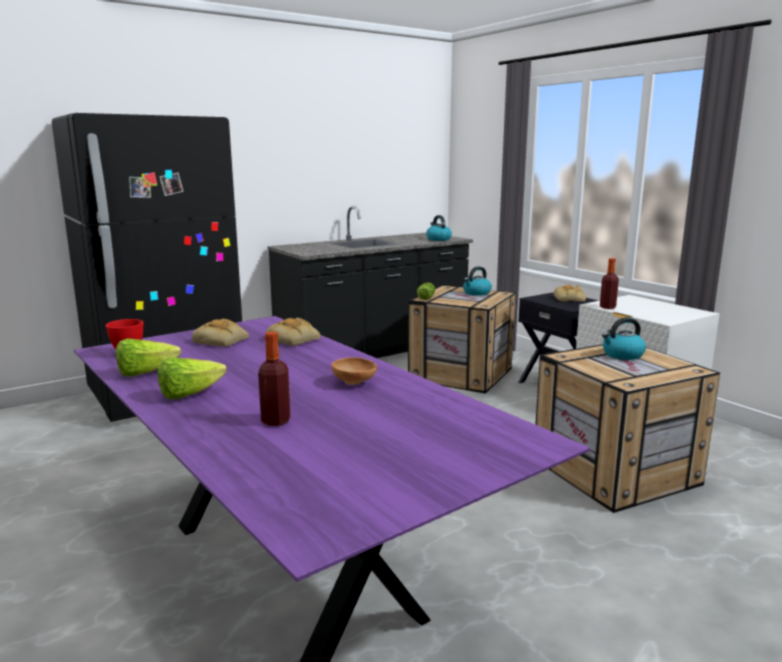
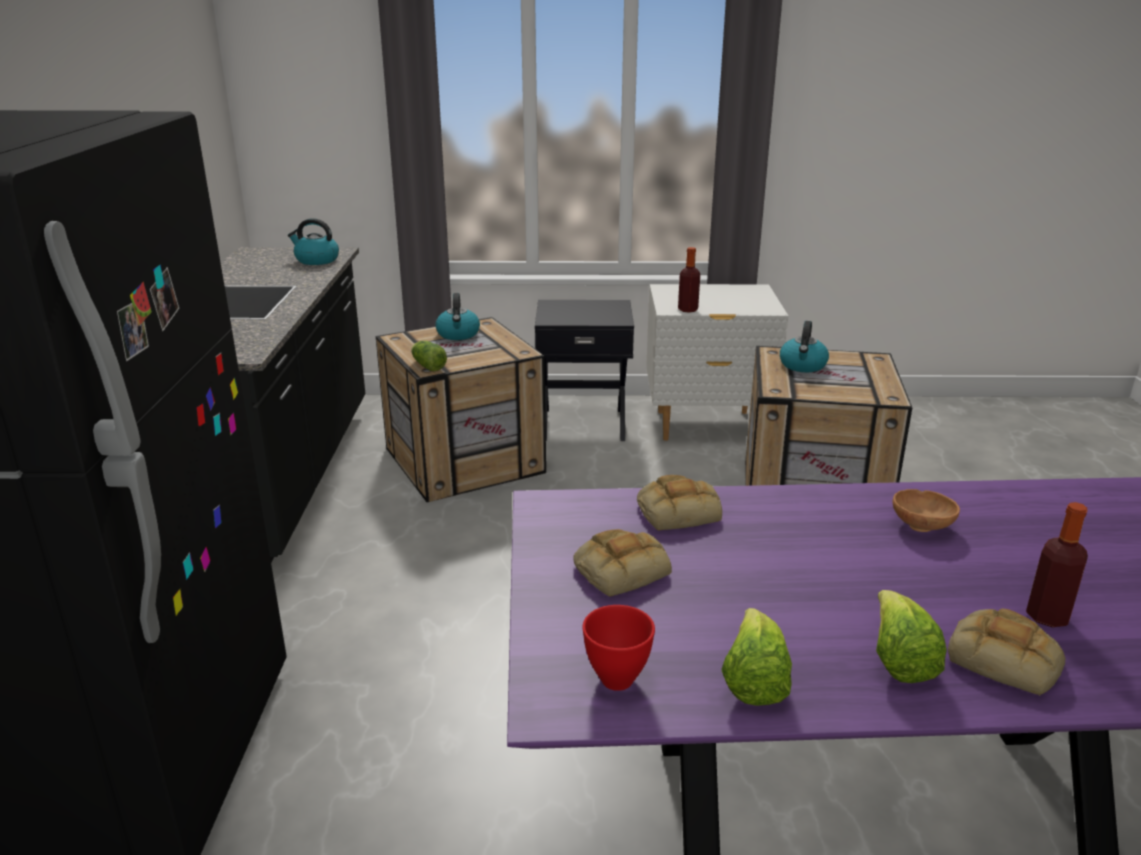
camera: 55 degrees left, 10 degrees up
bread [554,284,586,301] -> bread moved to [948,609,1065,696]

